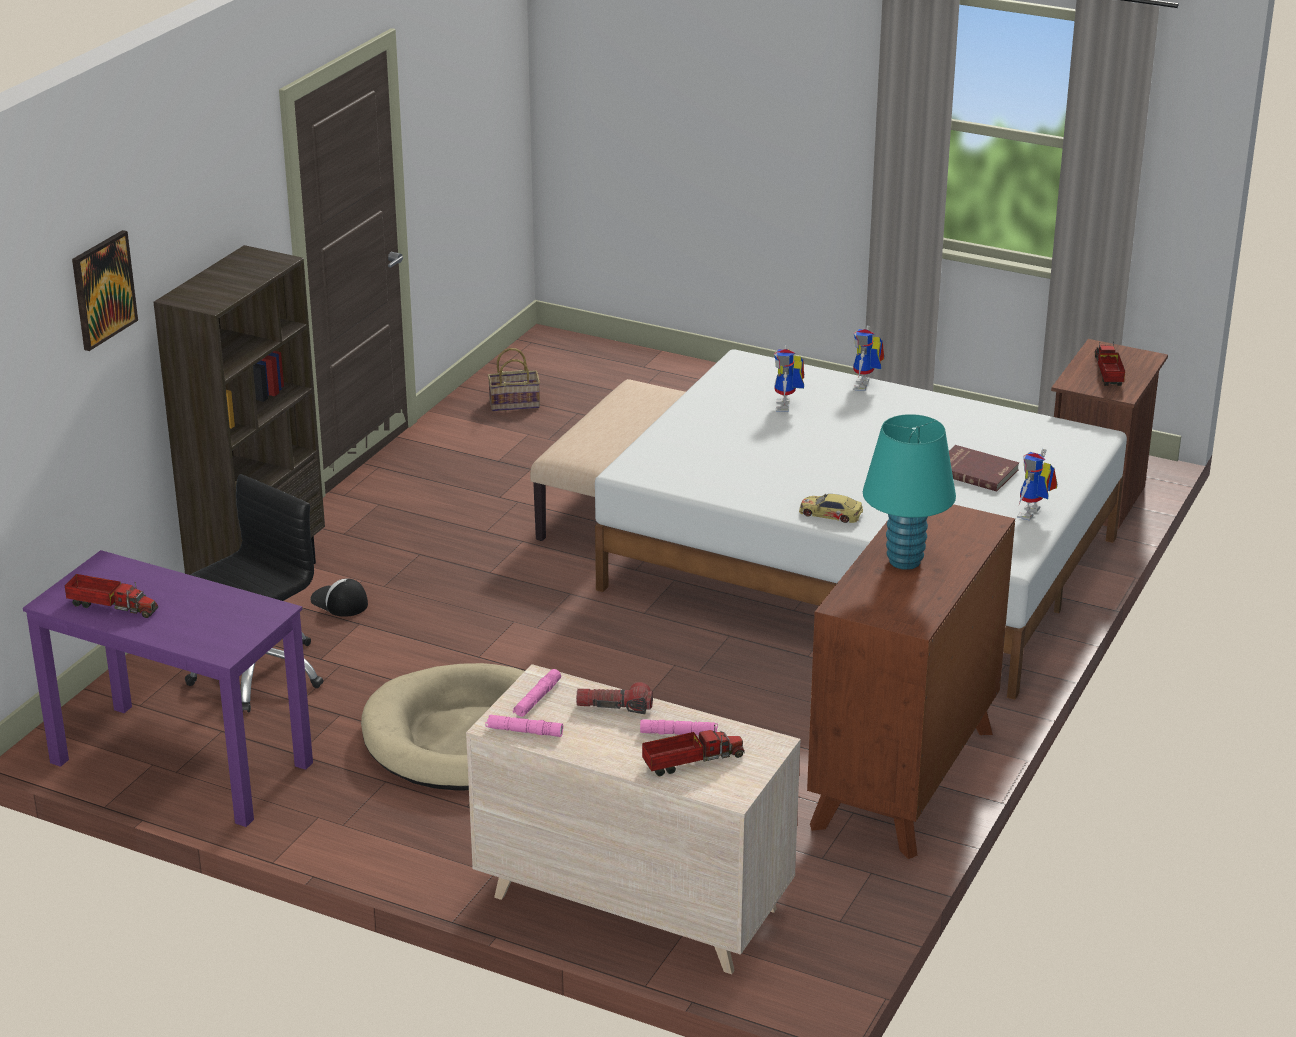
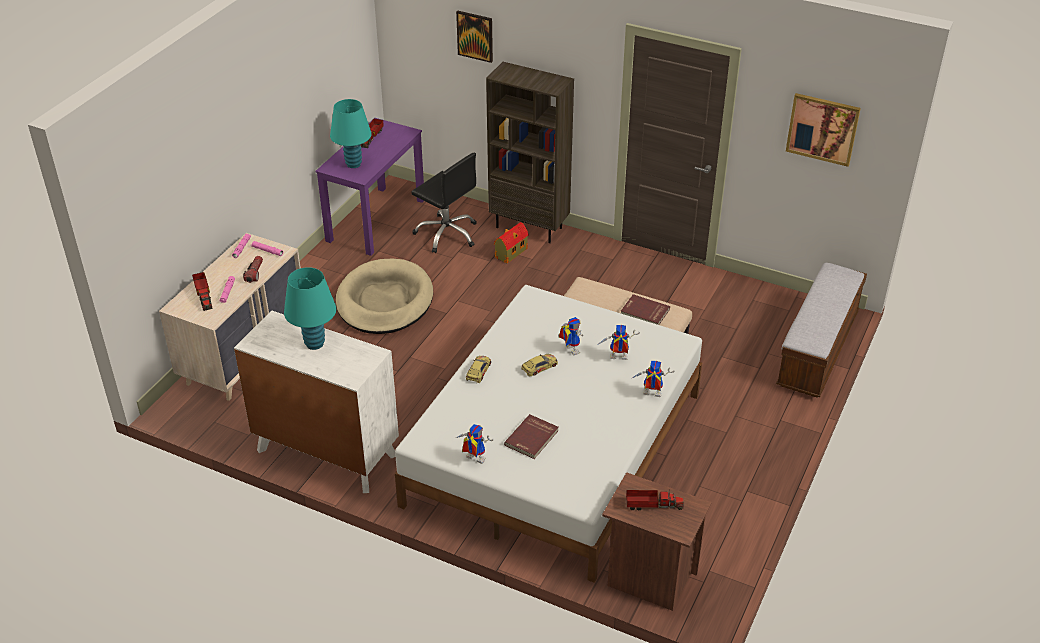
camera: 90 degrees right, 10 degrees up
cap [311,578,368,617] -> toy house [494,222,529,263]
basket [488,348,540,411] -> none
brown dresser [807,504,1015,859] -> white dresser [234,310,399,493]
none -> turquoise table lamp [330,99,372,168]
none -> toy car [521,354,558,376]
none -> toy robot [559,317,583,355]
none -> red book [621,294,670,325]
none -> bench [776,262,867,398]
none -> picture [786,93,861,167]

